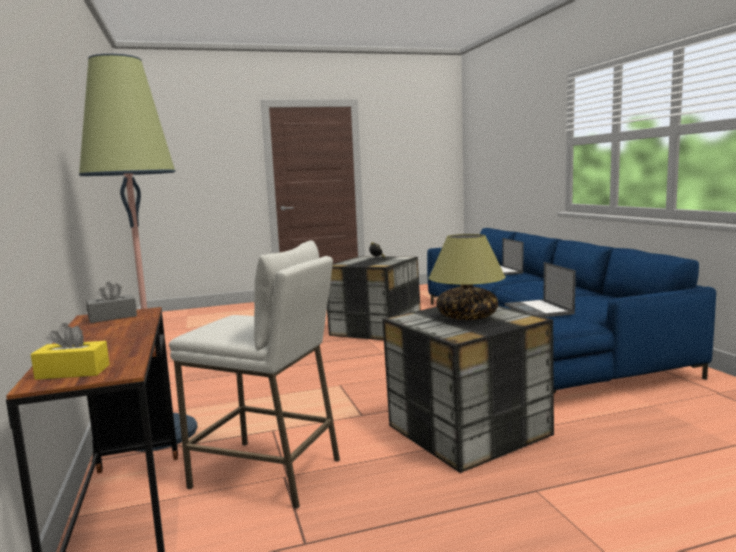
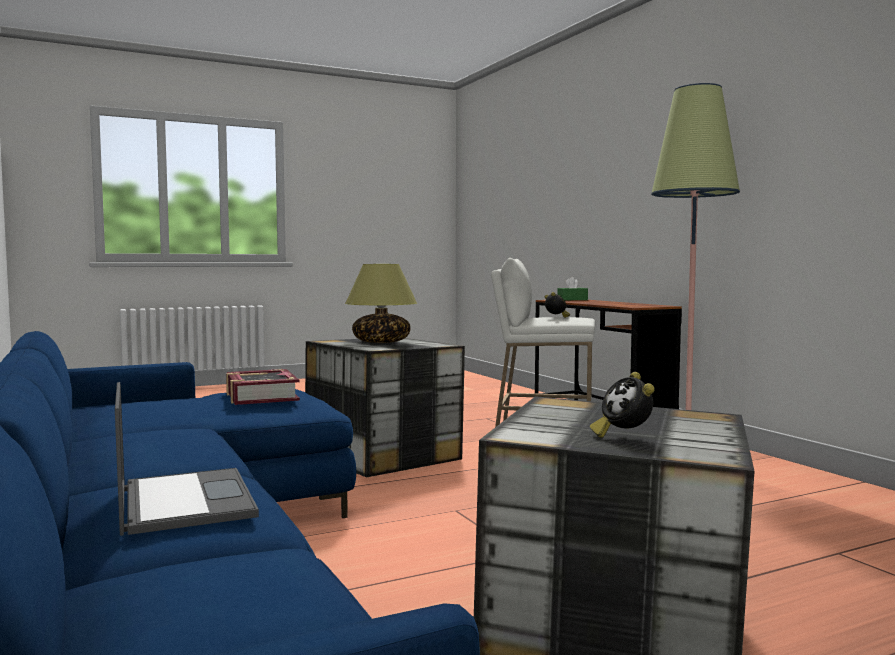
camera: 170 degrees right, 5 degrees down
yellow tissue box [31,323,110,380] -> green tissue box [557,277,588,300]
grey tissue box [86,282,137,323] -> none
laptop [505,262,576,317] -> book [226,369,300,405]
none -> alarm clock [545,292,570,318]

